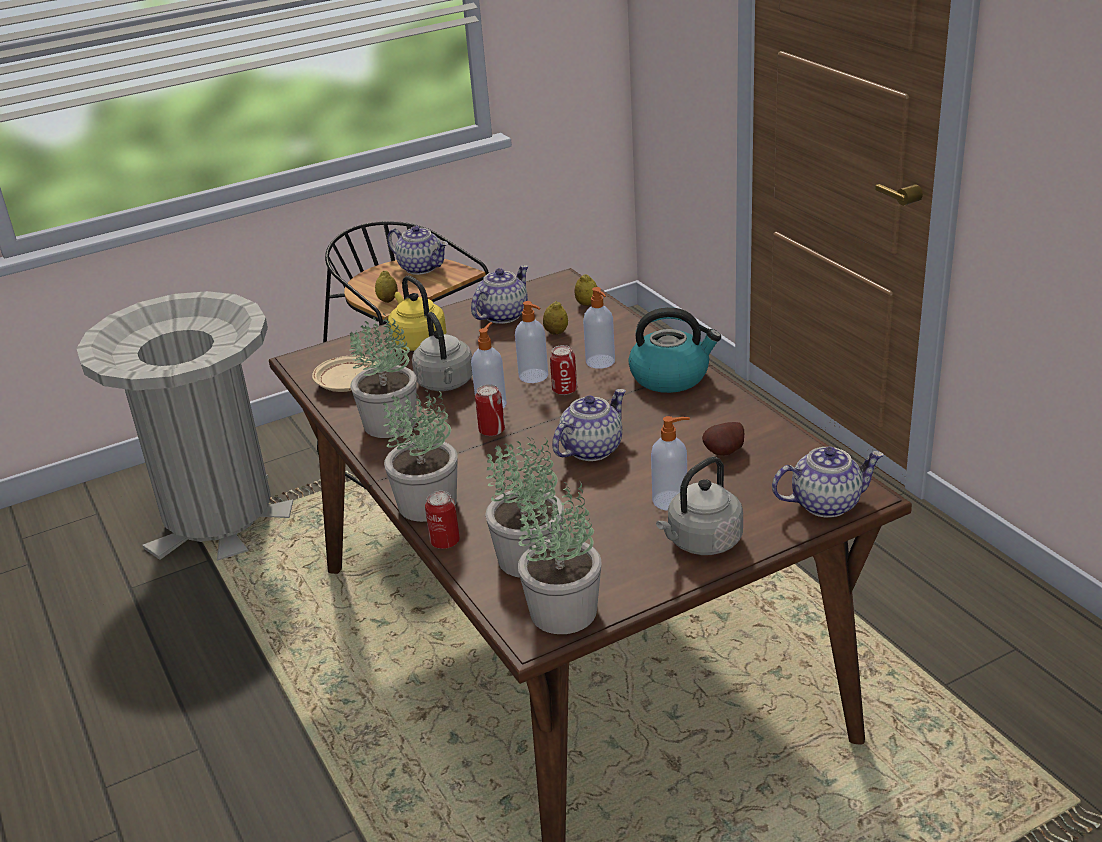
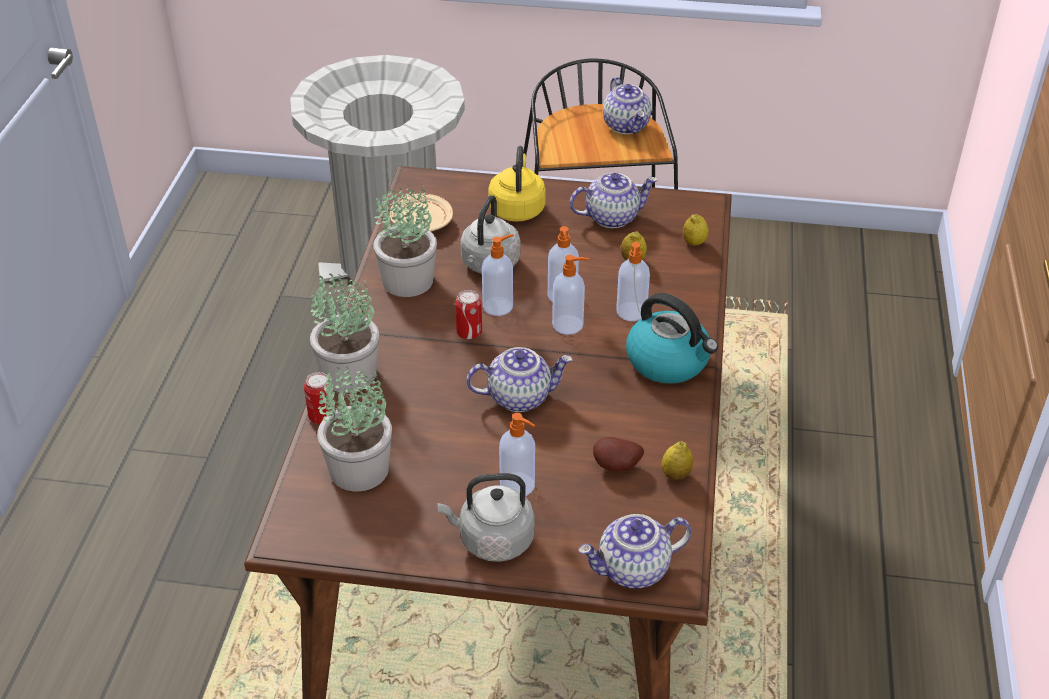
camera: 35 degrees right, 10 degrees up
lemon [375,271,398,303] -> lemon moved to [661,441,693,480]
potted plant [518,480,602,634] -> none
can [550,345,577,395] -> soap dispenser [552,255,589,335]
teapot [772,447,884,518] -> teapot turned 135 degrees clockwise [578,514,692,589]

